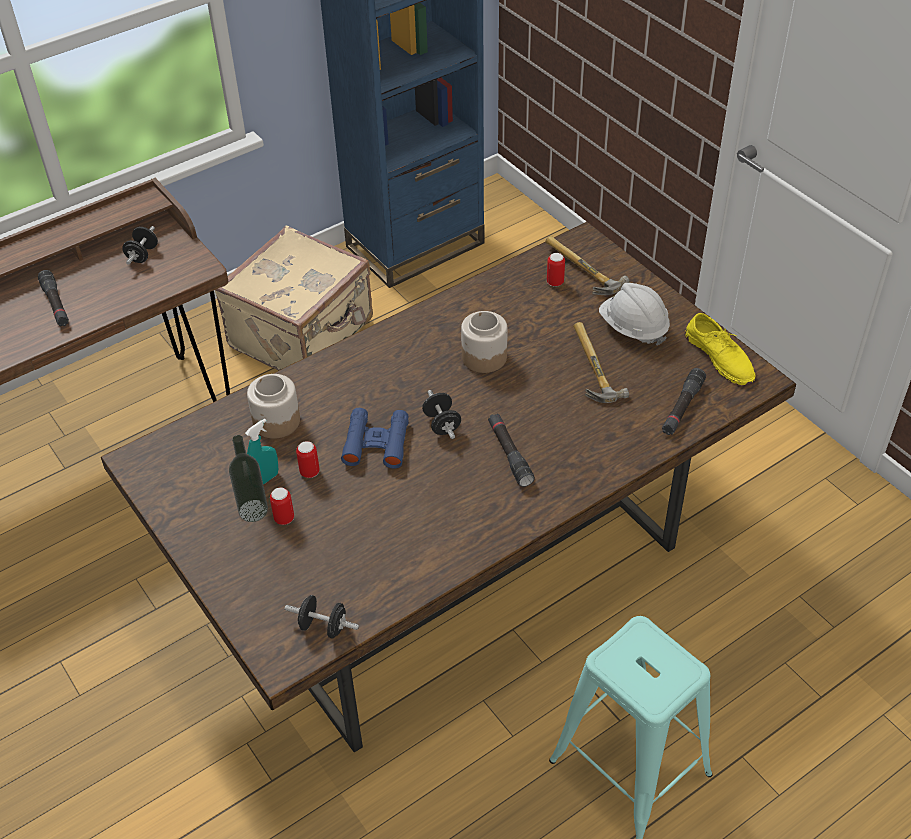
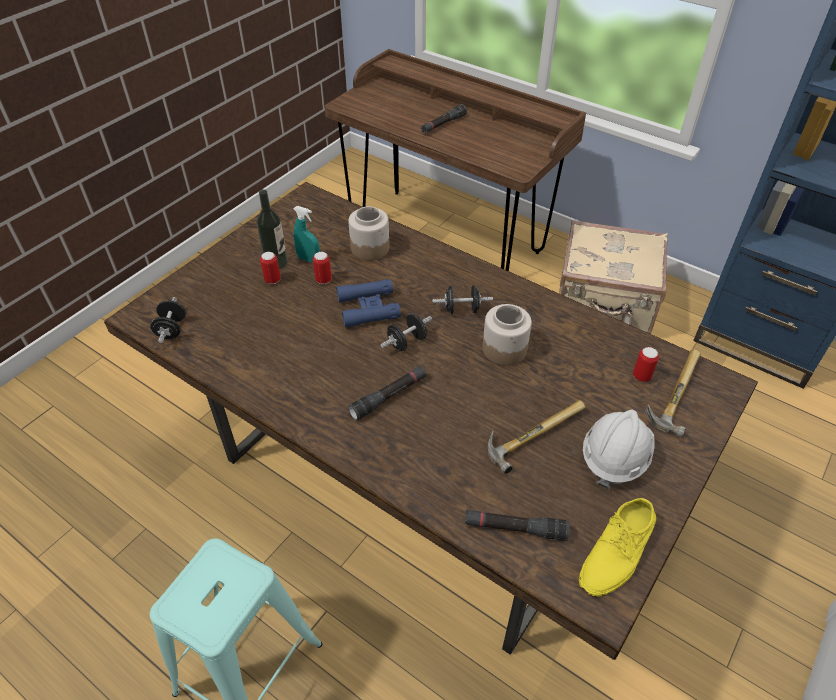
camera: 70 degrees right, 0 degrees up
black dumbbell [122,226,158,265] -> black dumbbell moved to [432,285,493,314]

